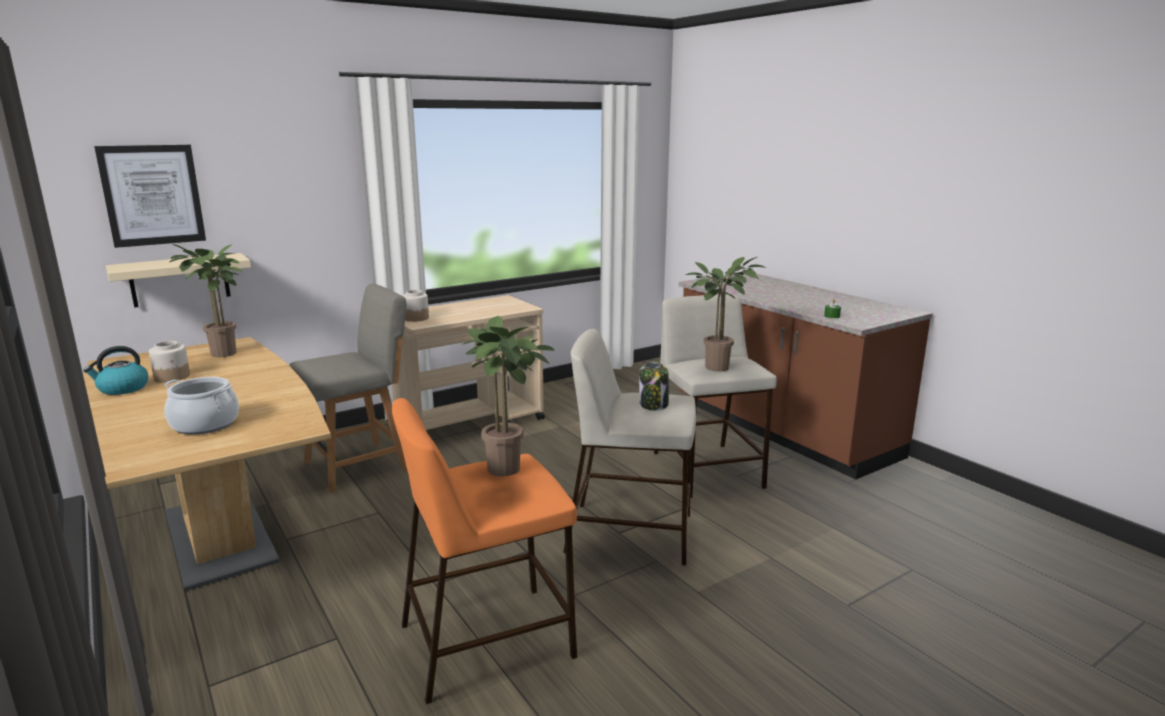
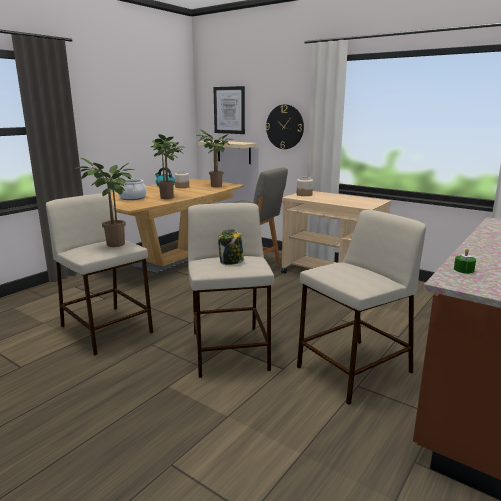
camera: 70 degrees right, 0 degrees up
orange stool [392,398,577,704] -> beige stool [46,194,153,355]
potted plant [685,257,767,372] -> potted plant moved to [150,134,185,199]
none -> wall clock [266,105,304,149]

